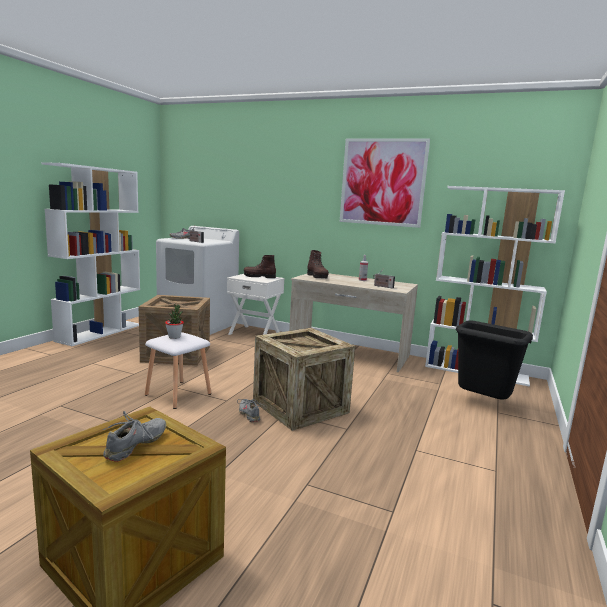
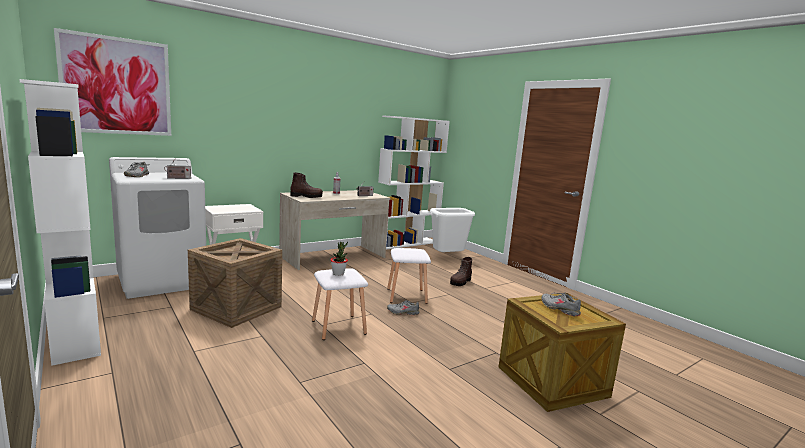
camera: 60 degrees left, 0 degrees up
brown boot [244,255,276,278] -> brown boot moved to [450,257,472,286]
crate [253,328,355,431] -> white stool [387,248,431,304]
picture [340,138,430,228] -> picture moved to [54,28,171,136]
black trash can [456,320,533,399] -> white trash can [430,208,475,252]

